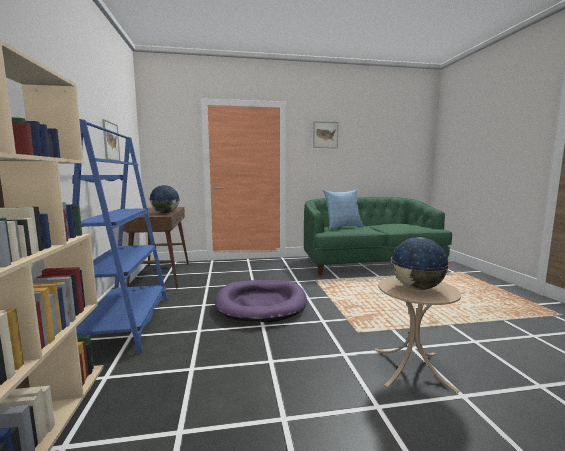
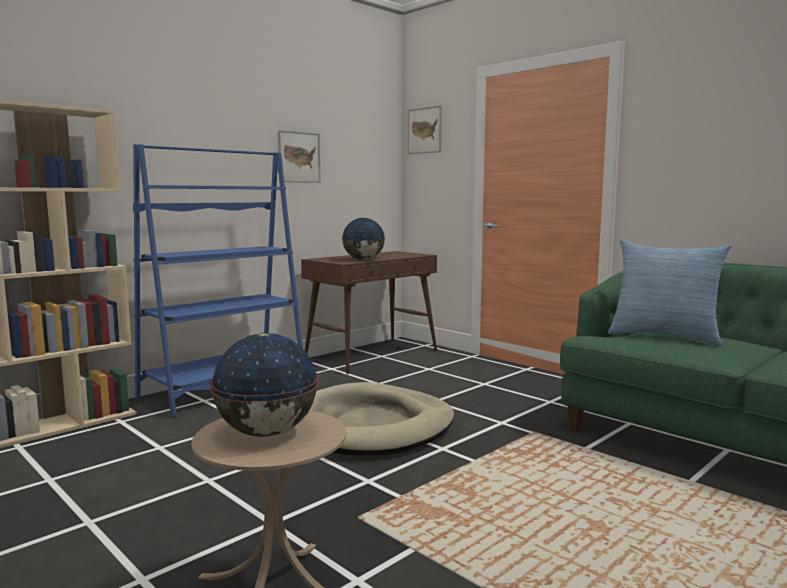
camera: 55 degrees right, 0 degrees up
purple dog bed [215,280,307,322] -> beige dog bed [310,382,454,456]
picture [313,121,339,148] -> picture moved to [408,105,442,154]

